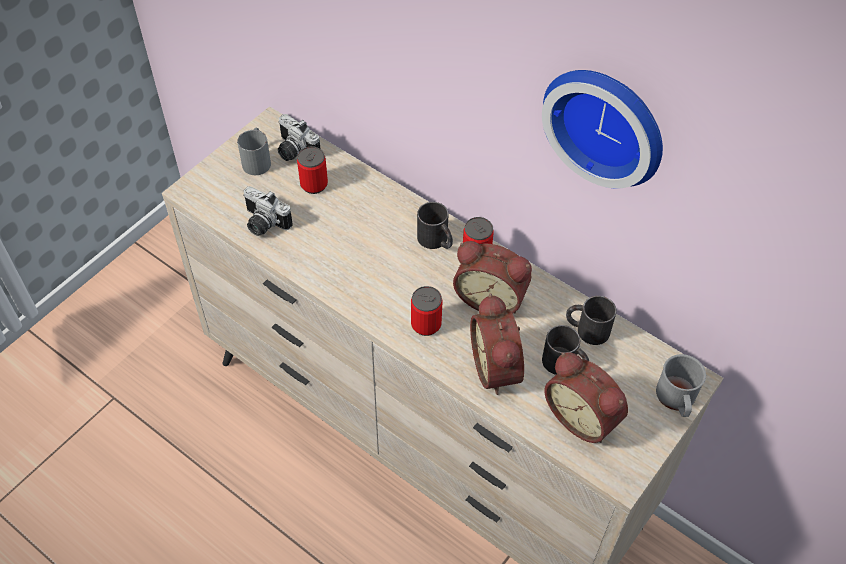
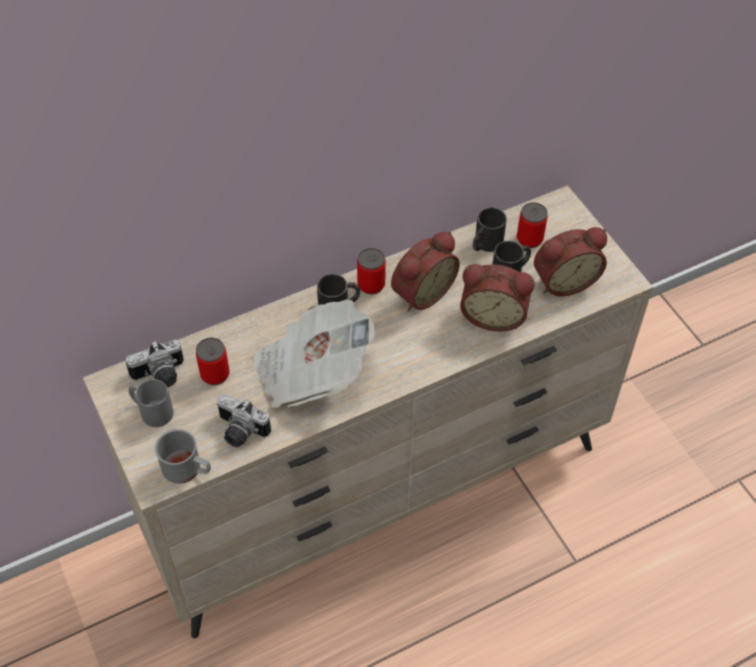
camera: 65 degrees left, 0 degrees up
camera [243,186,293,236] -> camera turned 60 degrees clockwise [216,394,271,447]
can [411,286,443,336] -> can moved to [517,202,548,248]
wall clock [542,70,663,189] -> none
grey mug [656,354,706,417] -> grey mug moved to [155,429,211,484]
none -> newspaper [252,299,375,408]

